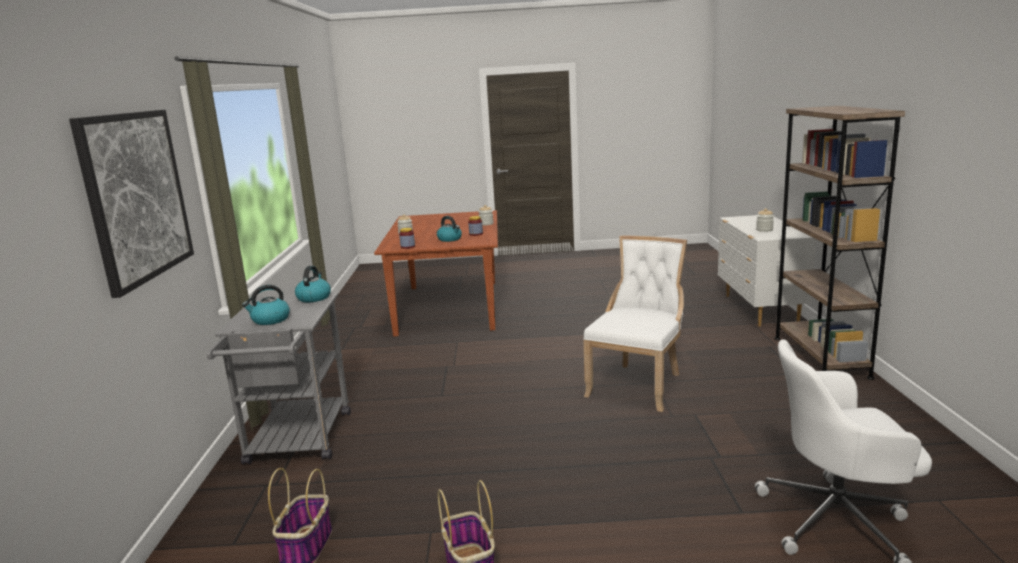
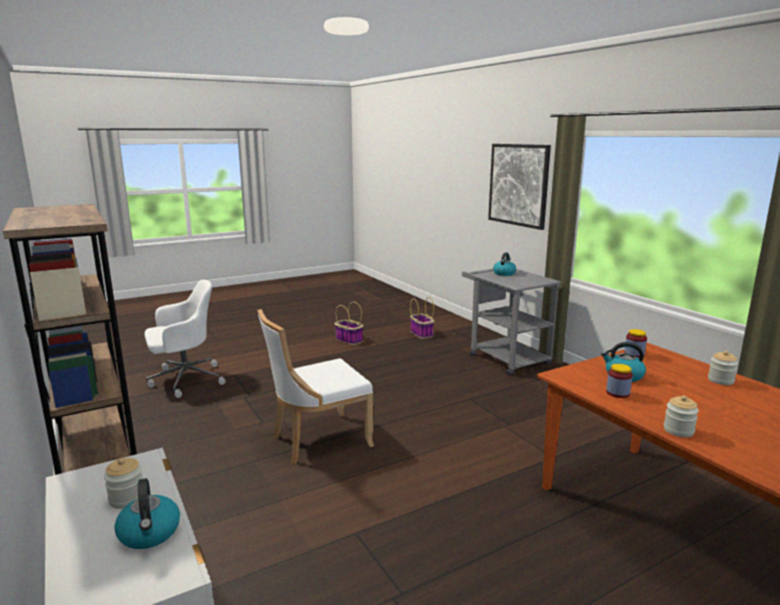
camera: 150 degrees right, 0 degrees up
kettle [295,266,331,302] -> kettle moved to [114,478,180,549]
white chair [583,236,687,412] -> white chair turned 60 degrees clockwise [257,309,374,464]

